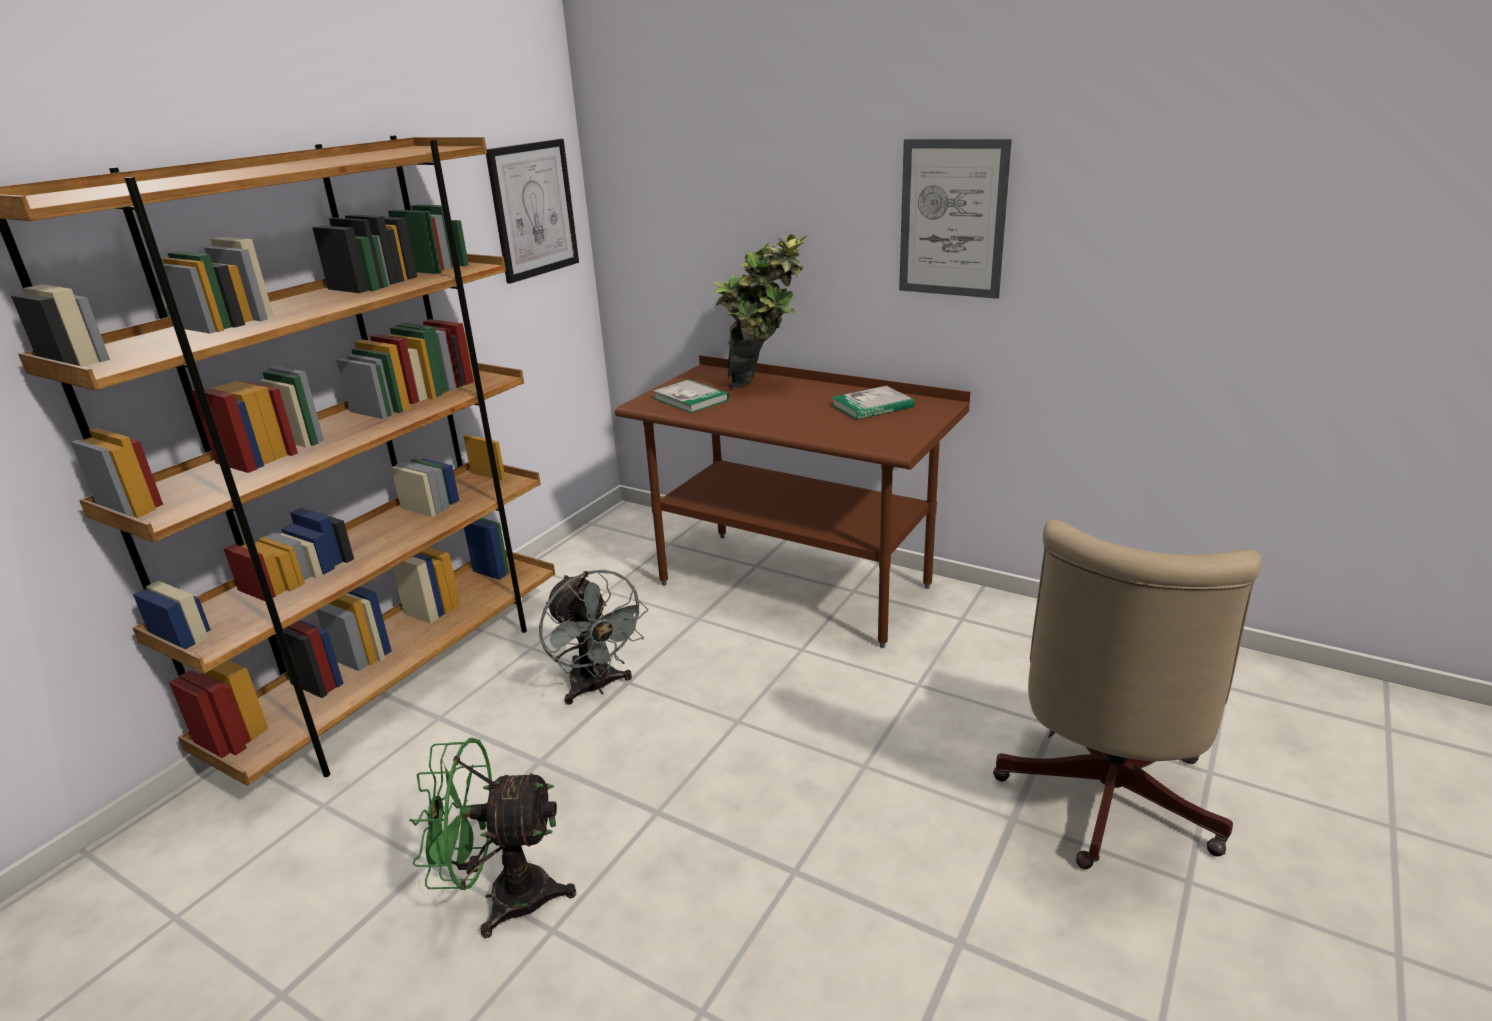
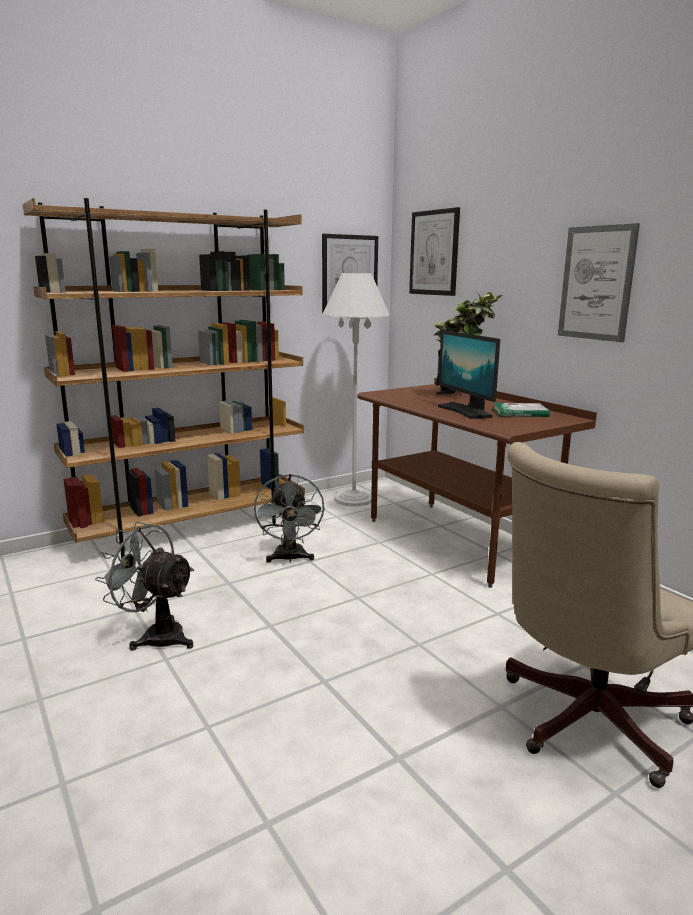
camera: 25 degrees right, 10 degrees down
green fan [409,738,576,938] -> grey fan [95,522,194,651]
book [653,379,729,413] -> none
none -> white floor lamp [322,273,390,506]
none -> picture [409,207,460,296]
none -> monitor [438,330,500,419]

